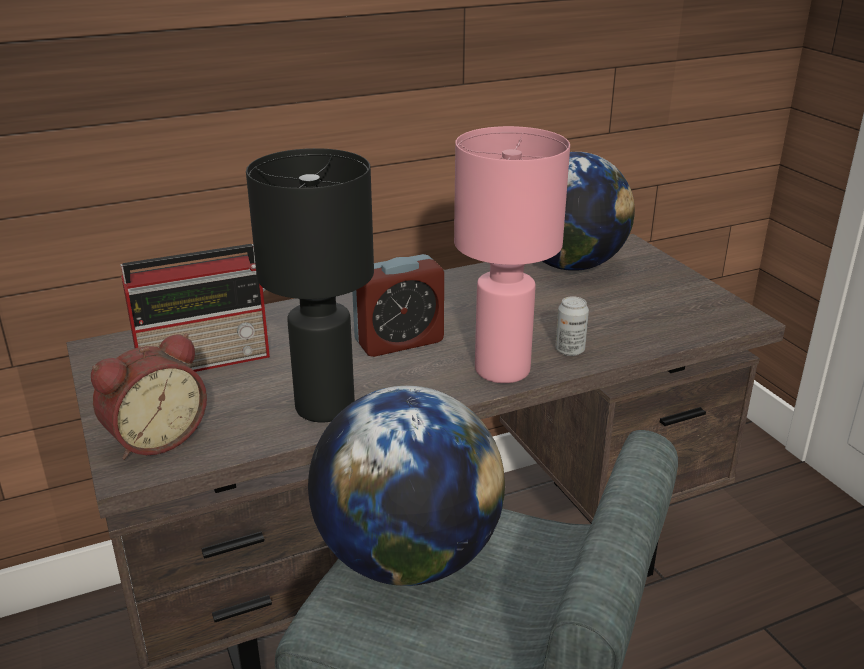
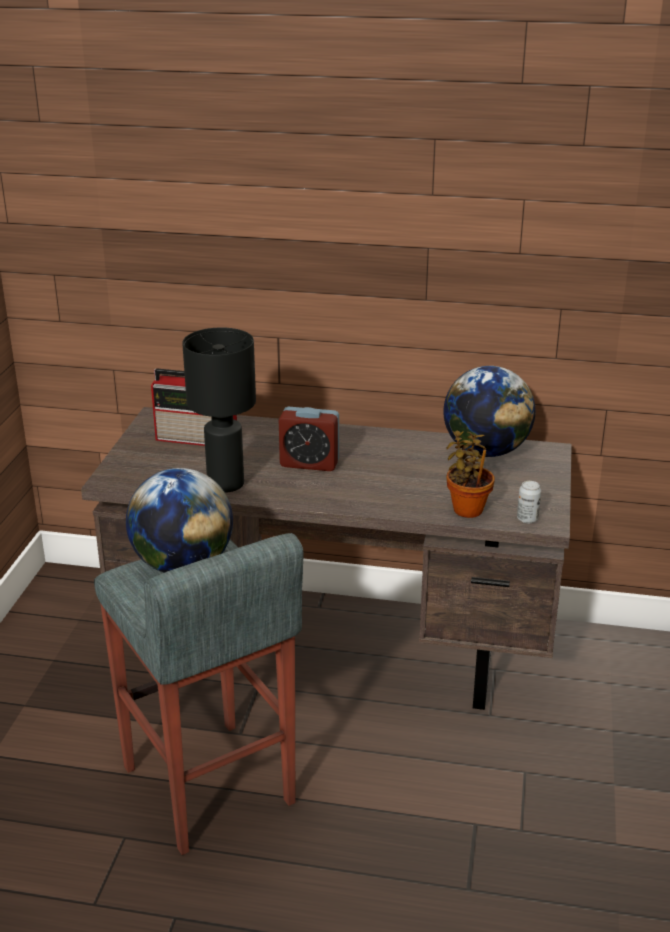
camera: 35 degrees right, 0 degrees up
alarm clock [91,333,207,460] -> none
pink table lamp [454,126,570,383] -> none
can [556,296,589,356] -> can moved to [517,481,541,523]
none -> potted plant [446,431,495,518]

